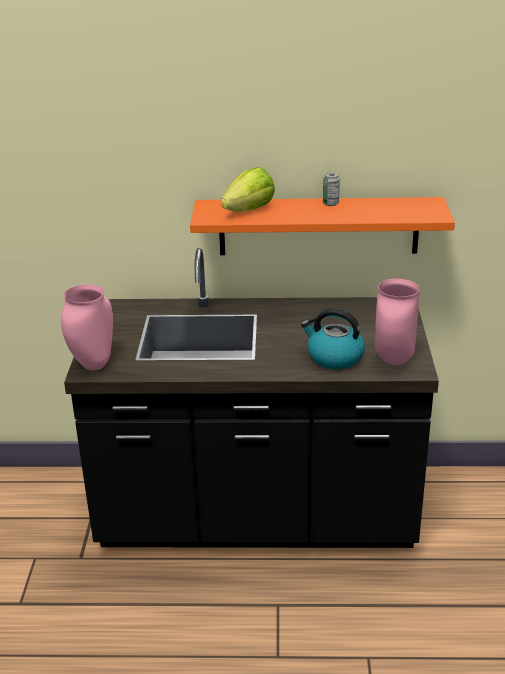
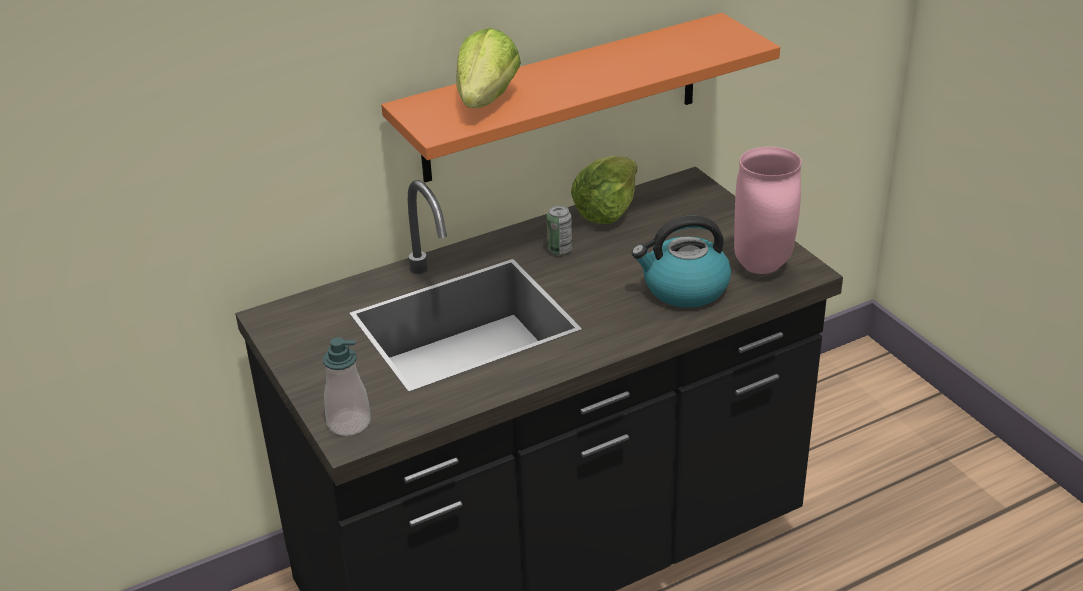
camera: 30 degrees left, 5 degrees up
pink vase [61,284,113,370] -> soap dispenser [323,337,371,436]
can [323,173,340,206] -> can moved to [546,205,572,255]
none -> lettuce [571,156,637,224]

